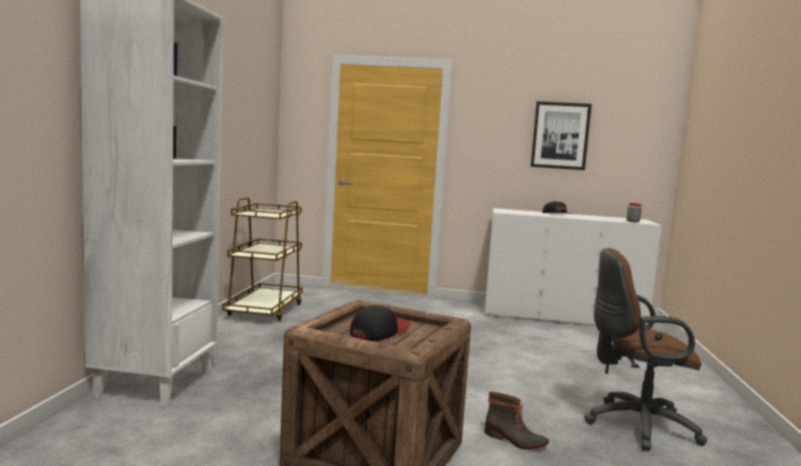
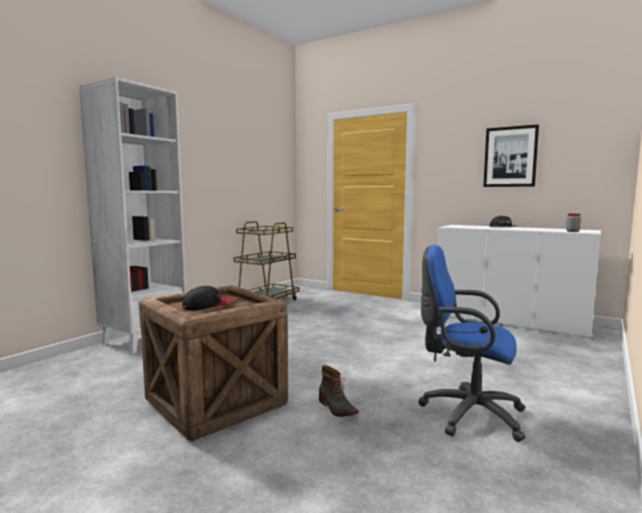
camera: 25 degrees right, 0 degrees up
brown office chair [584,248,707,451] -> blue office chair [418,245,526,442]

